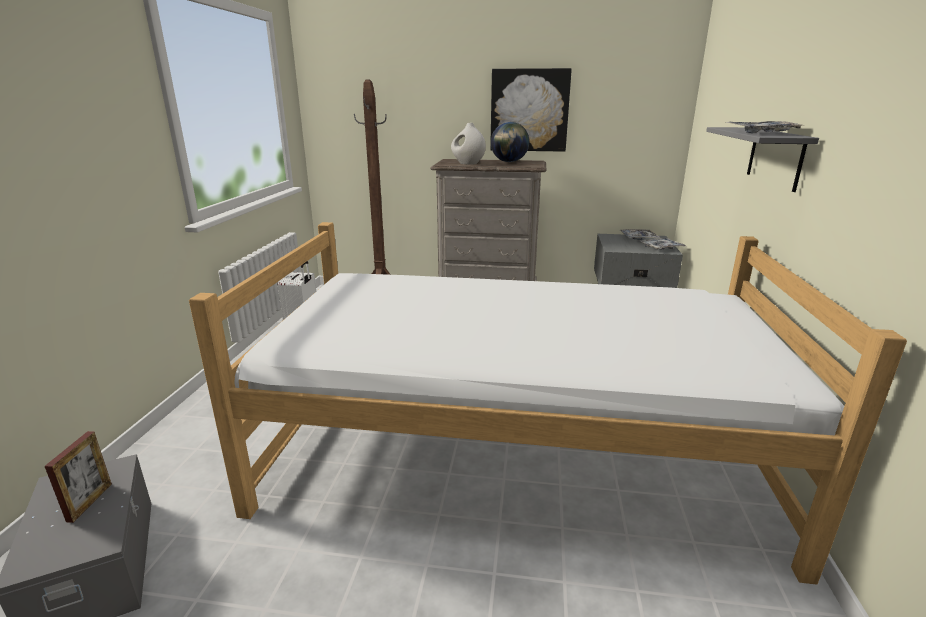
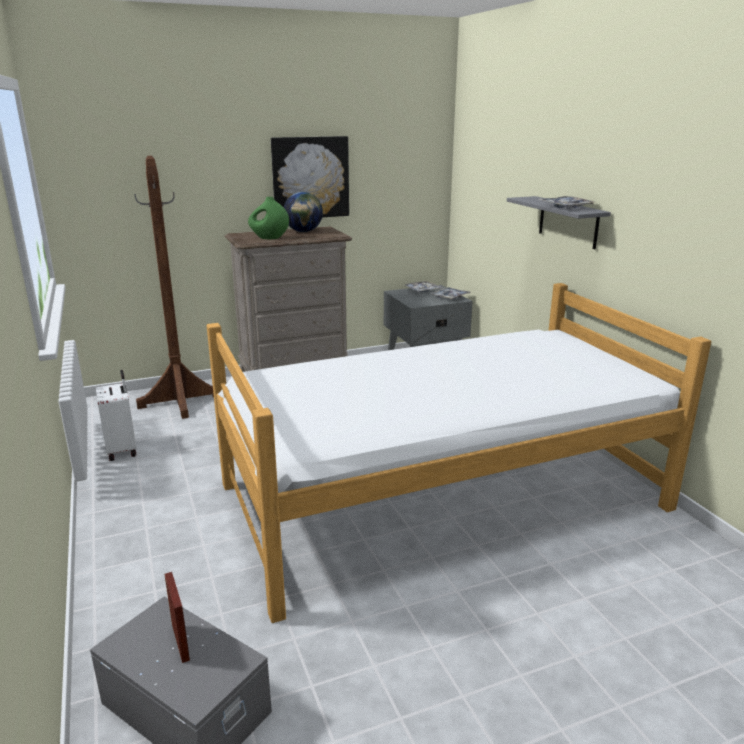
camera: 30 degrees left, 0 degrees up
white vase [451,123,486,165] -> green vase [248,197,289,239]

